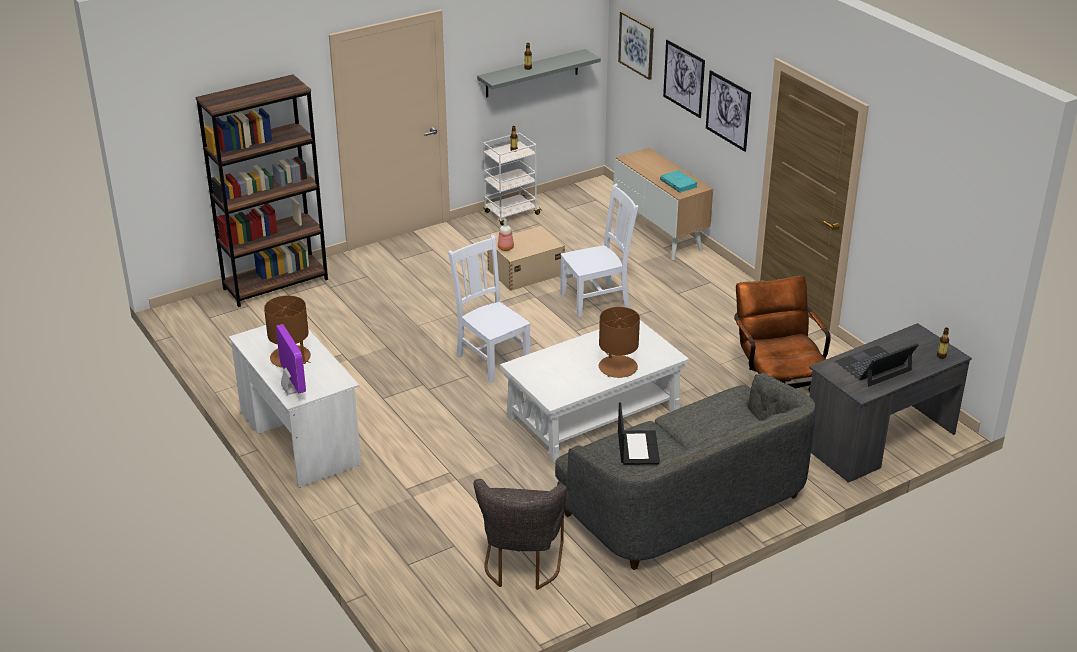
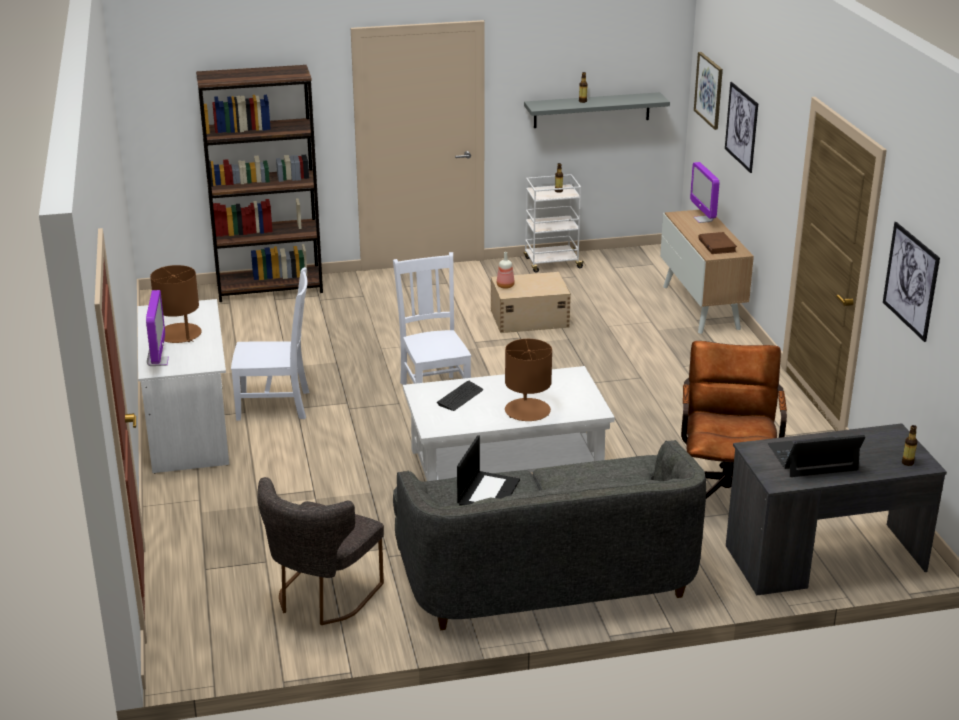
camera: 20 degrees right, 5 degrees down
white chair [560,184,638,317] -> white chair moved to [231,267,309,421]
turquoise book [660,170,698,193] -> brown book [698,232,737,254]
picture [706,70,751,152] -> picture moved to [883,222,940,342]
none -> keyboard [437,381,483,411]
none -> monitor [690,162,719,223]

